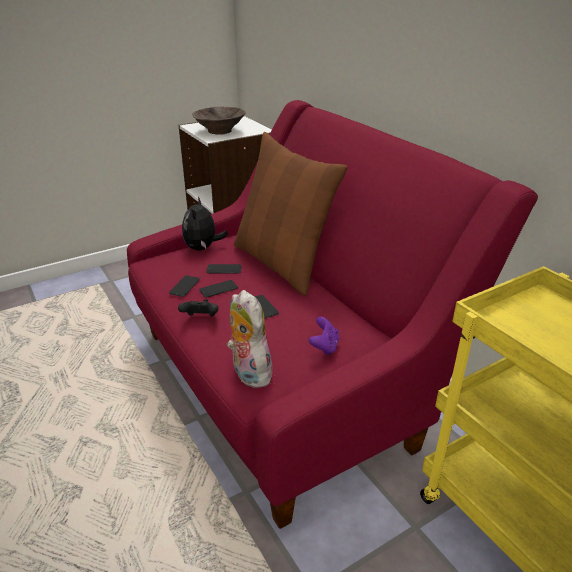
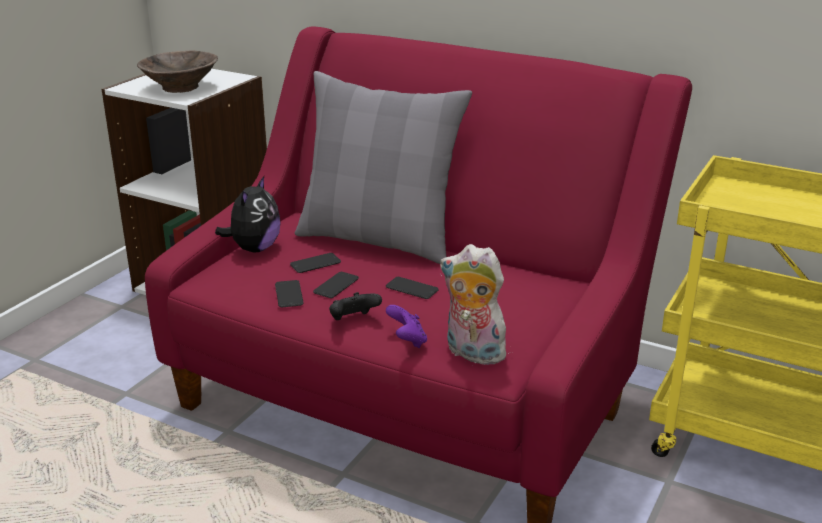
camera: 30 degrees left, 5 degrees down
plush toy [182,197,228,251] -> plush toy turned 135 degrees counterclockwise [215,176,280,252]
brown pillow [234,132,348,296] -> grey pillow [295,71,472,264]
purple game controller [308,317,340,355] -> purple game controller moved to [386,305,427,348]

